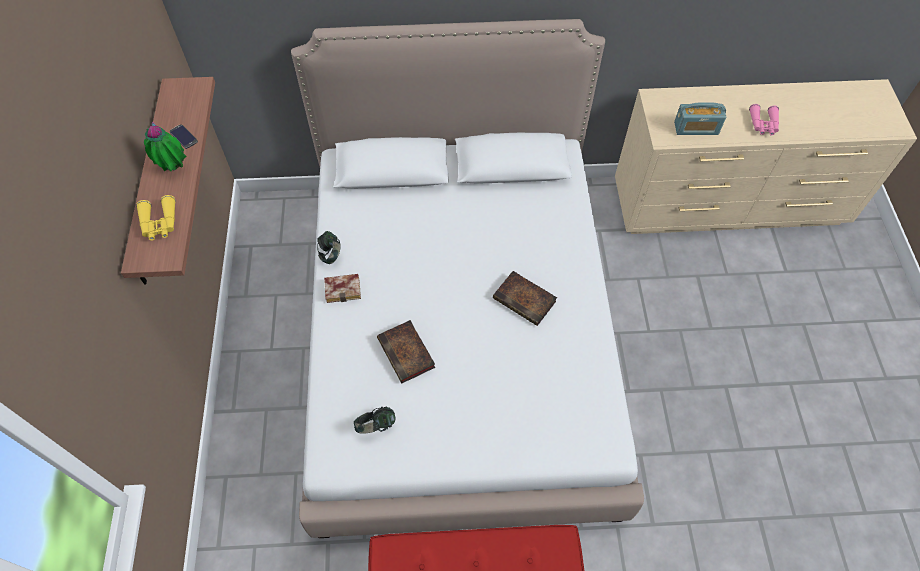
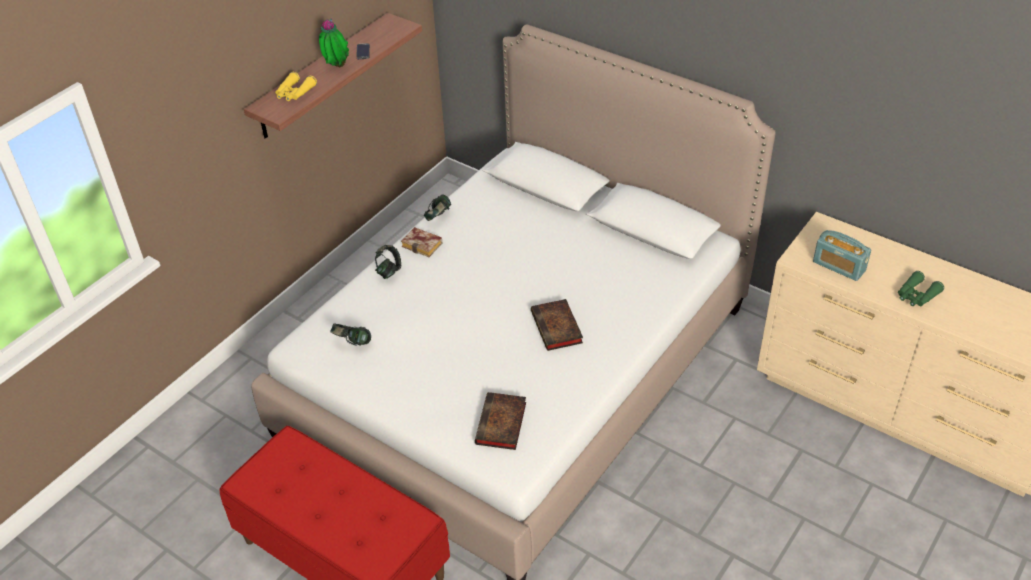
camera: 40 degrees right, 15 degrees down
book [377,320,435,383] -> book moved to [475,392,526,450]
pink binoculars [749,104,779,136] -> green binoculars [898,271,944,306]
none -> headphones [375,245,401,279]

